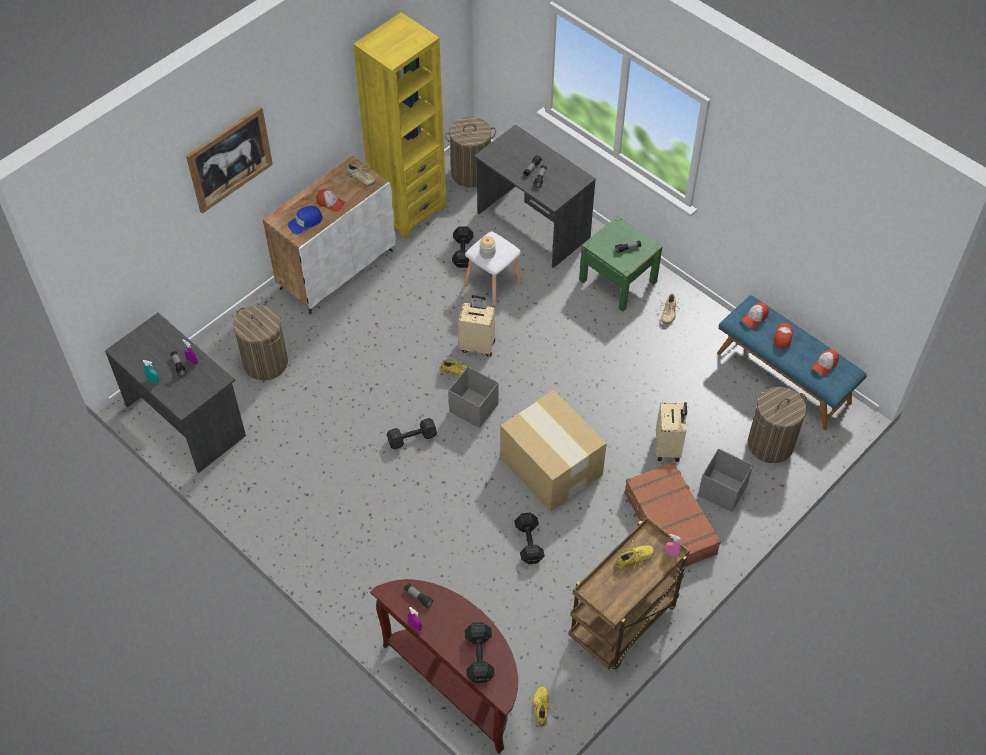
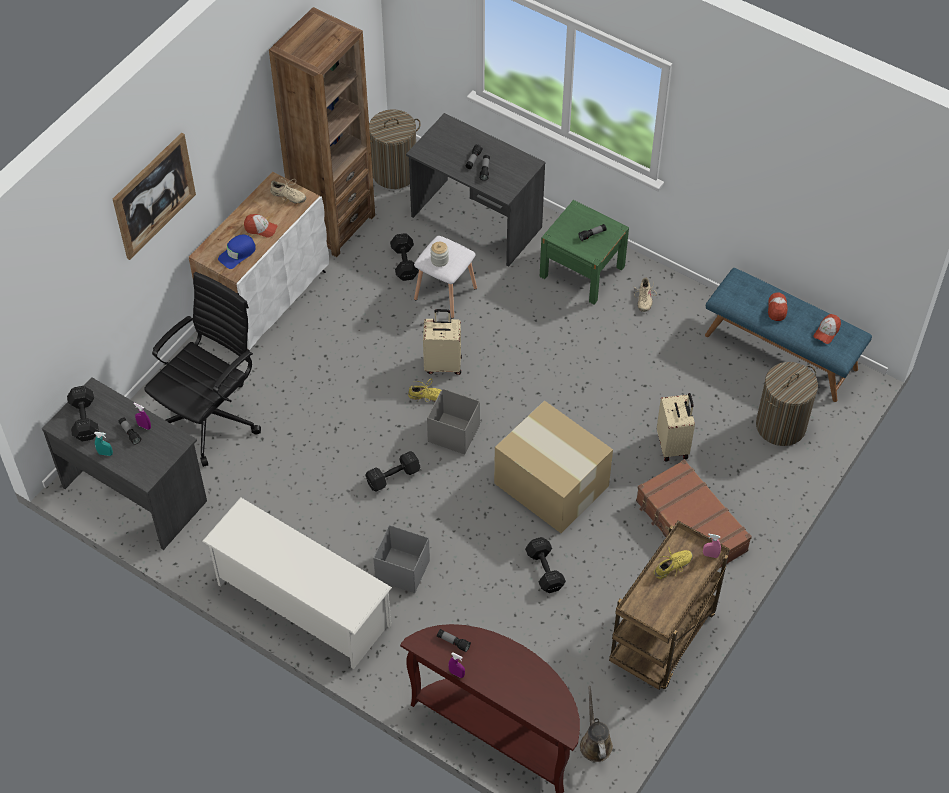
camera: 10 degrees left, 0 degrees up
laundry basket [234,305,288,380] -> black office chair [144,272,261,467]
yellow bookcase [353,13,446,239] -> brown bookcase [269,7,375,257]
black dumbbell [465,622,494,683] -> black dumbbell moved to [67,386,99,442]
yellow shoe [529,686,556,727] -> brown watering can [580,686,613,762]
grey storage box [698,449,753,512] -> grey storage box moved to [373,525,430,593]
cap [741,302,769,328] -> none
none -> white shoe rack [202,497,392,669]

